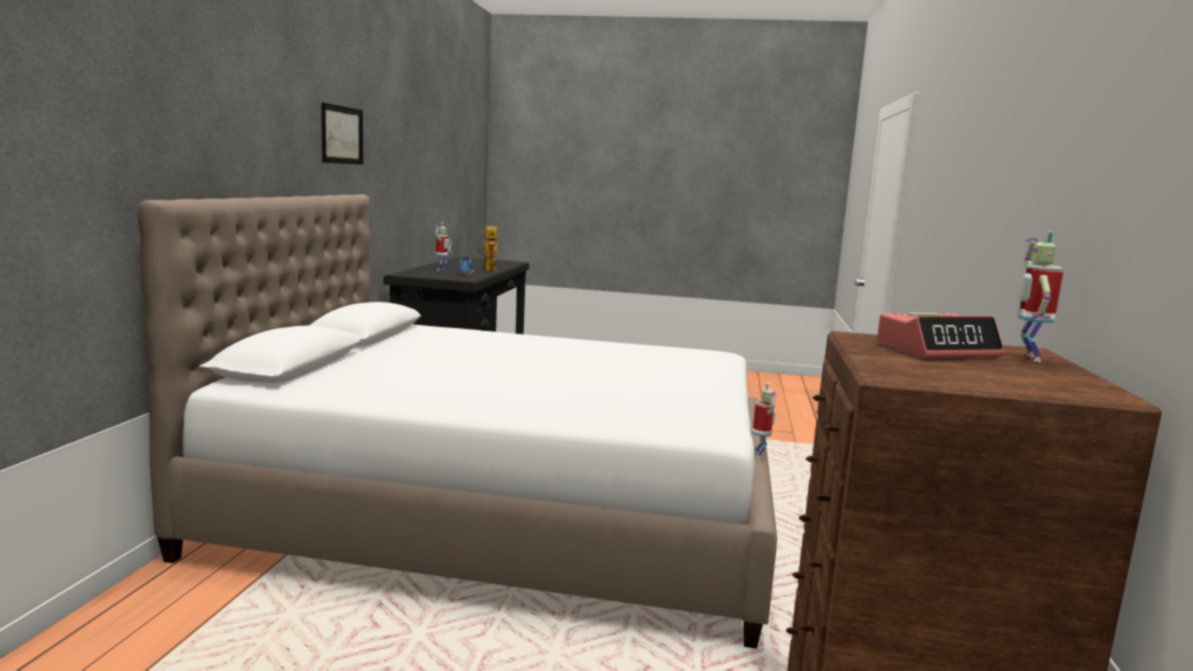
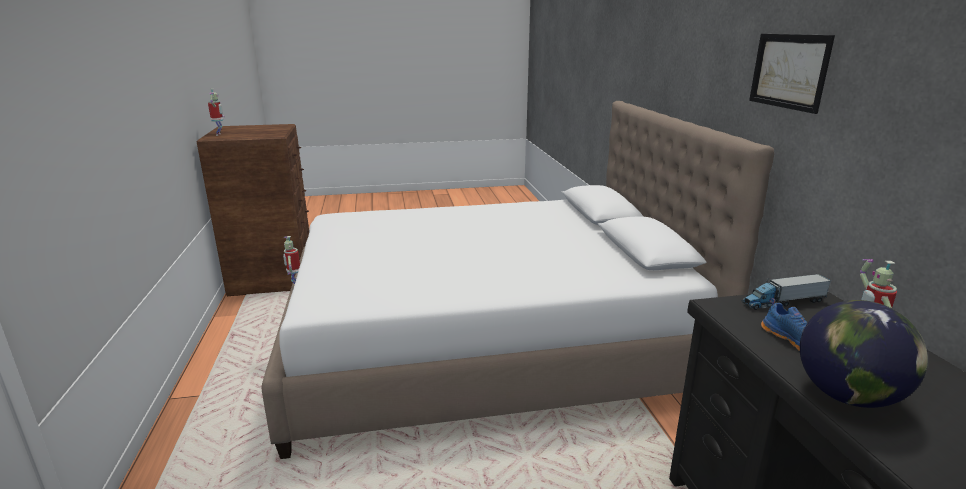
camera: 160 degrees right, 10 degrees up
toy robot [477,223,498,271] -> globe [800,300,928,408]
alarm clock [877,313,1005,358] -> none
none -> toy truck [741,274,831,310]

